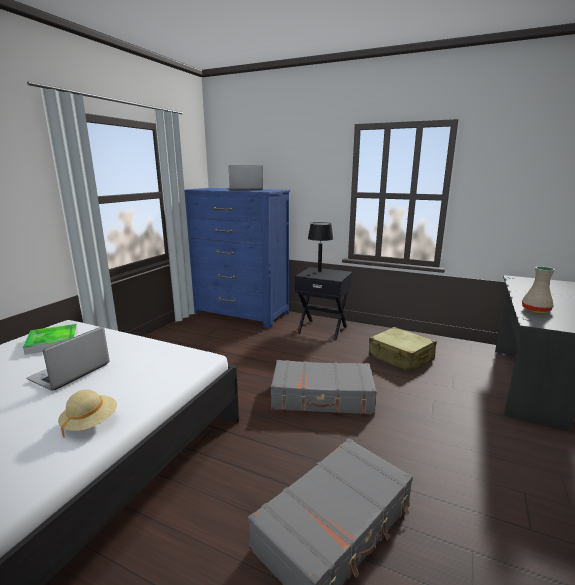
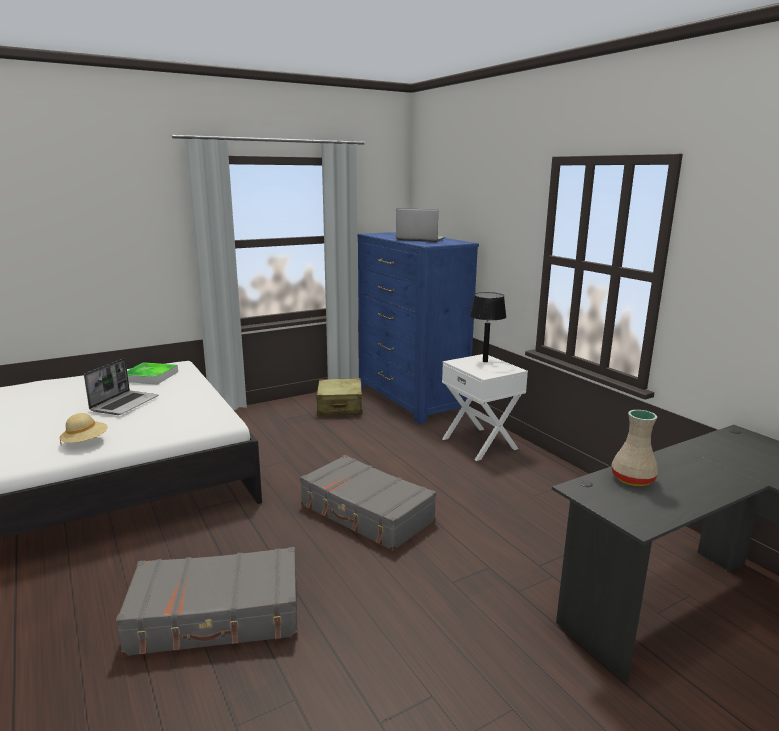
camera: 35 degrees right, 0 degrees up
laptop [27,326,110,391] -> laptop turned 135 degrees clockwise [84,358,159,415]
black nightstand [295,267,352,340] -> white nightstand [442,354,528,461]
beige suitcase [369,327,437,373] -> beige suitcase moved to [316,378,363,416]

